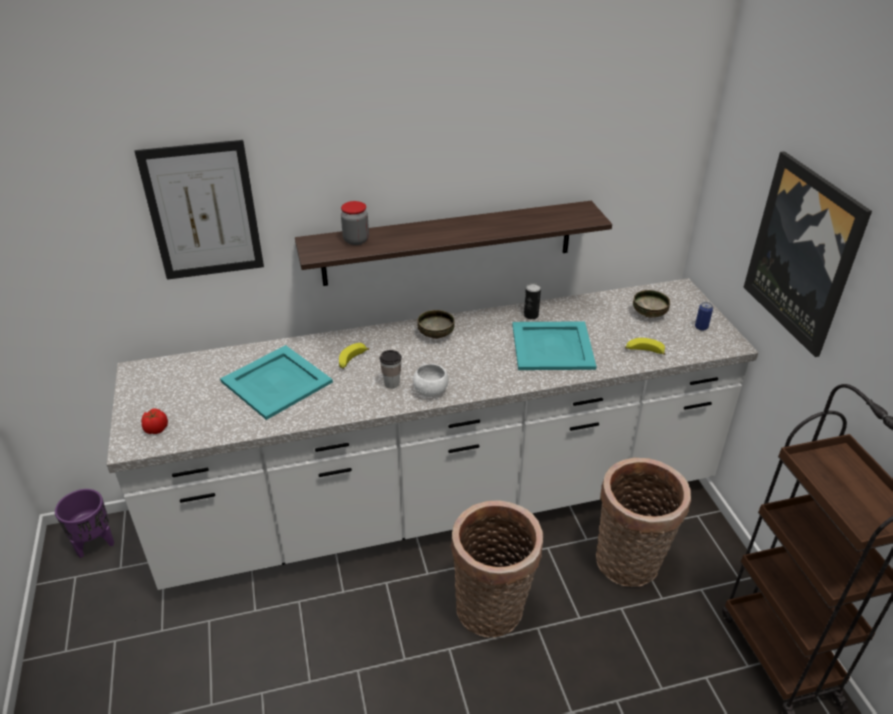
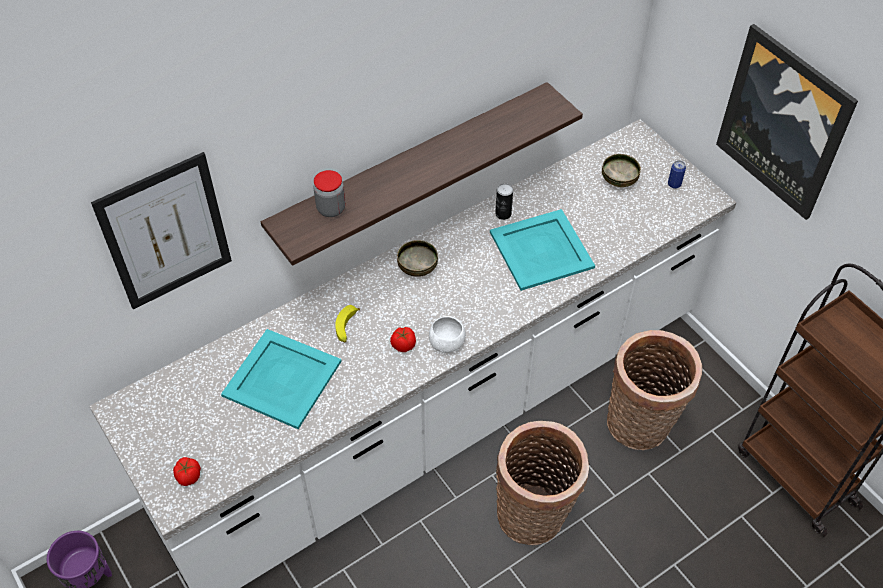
camera: 20 degrees left, 15 degrees up
cup [379,350,402,389] -> tomato [390,327,416,352]
banana [625,338,665,355] -> none

